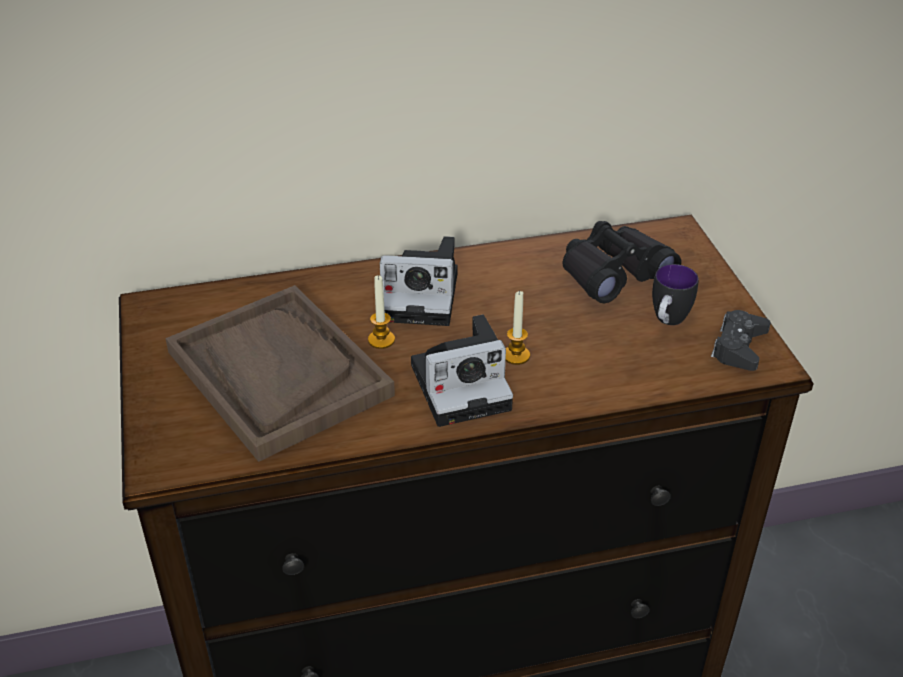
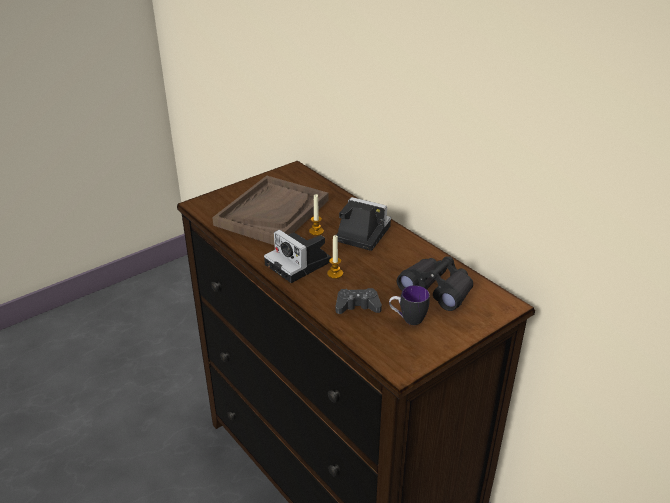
camera: 65 degrees right, 5 degrees down
camera [380,236,457,326] -> camera turned 135 degrees clockwise [336,197,391,251]
black game controller [711,310,771,371] -> black game controller moved to [336,288,382,314]

